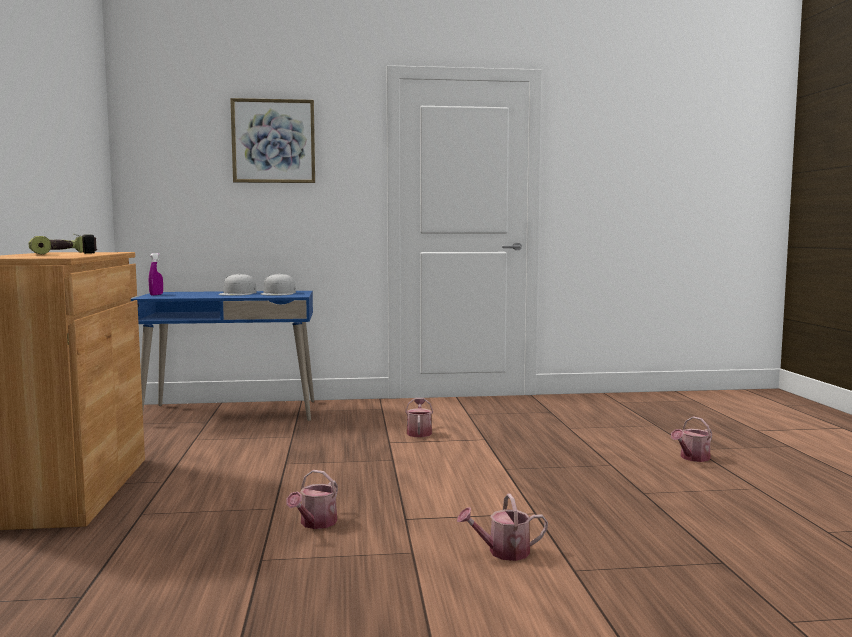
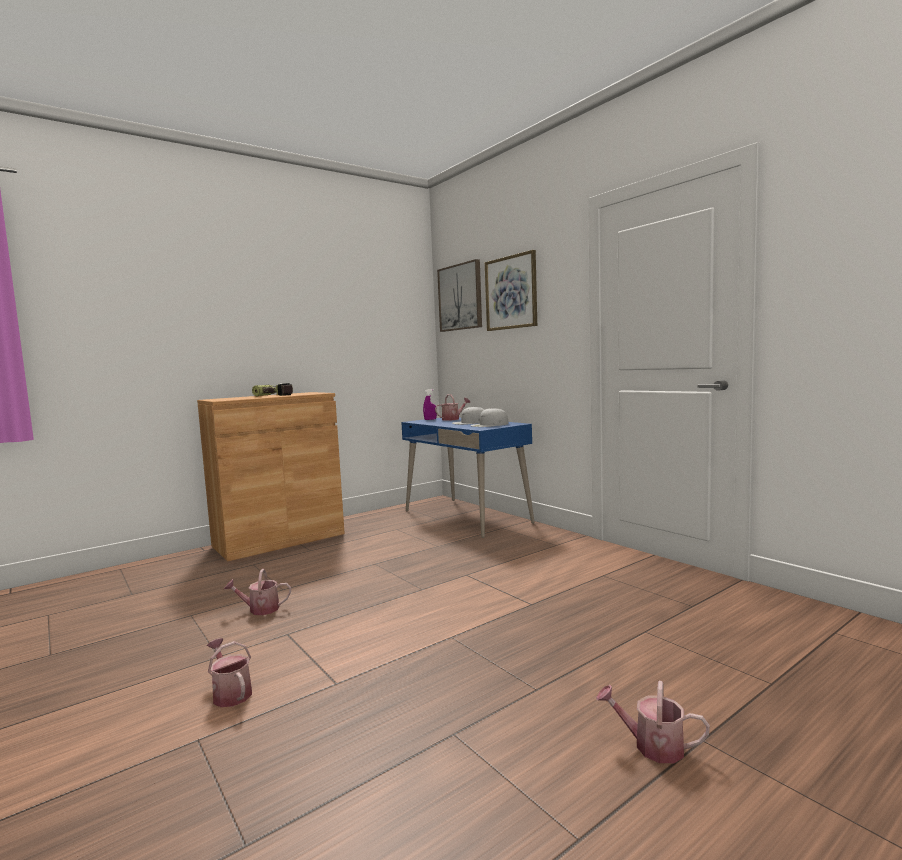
camera: 60 degrees right, 0 degrees up
watering can [405,398,433,437] -> watering can moved to [435,394,470,421]
none -> picture [437,259,482,332]

